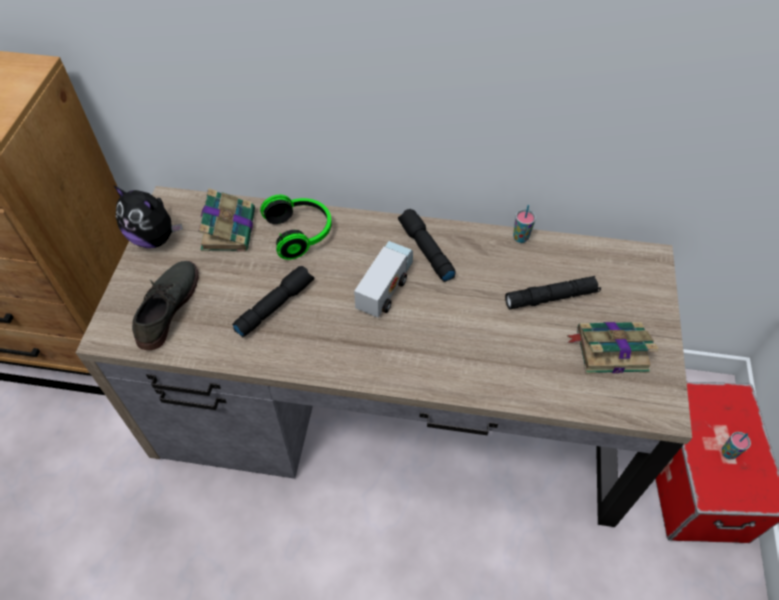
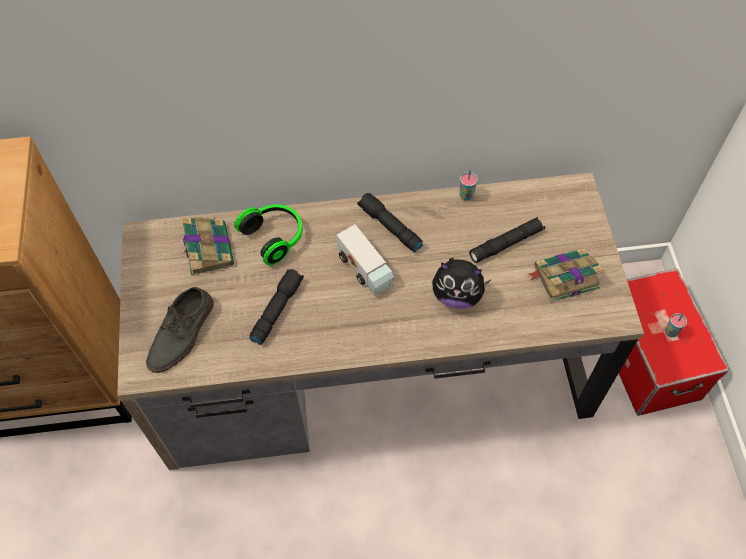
camera: 15 degrees left, 5 degrees up
plush toy [113,185,183,248] -> plush toy moved to [432,258,491,309]
grey shoe [132,261,199,350] -> grey shoe turned 150 degrees counterclockwise [146,287,214,373]
toy truck [354,241,413,318] -> toy truck turned 135 degrees clockwise [337,225,394,296]

